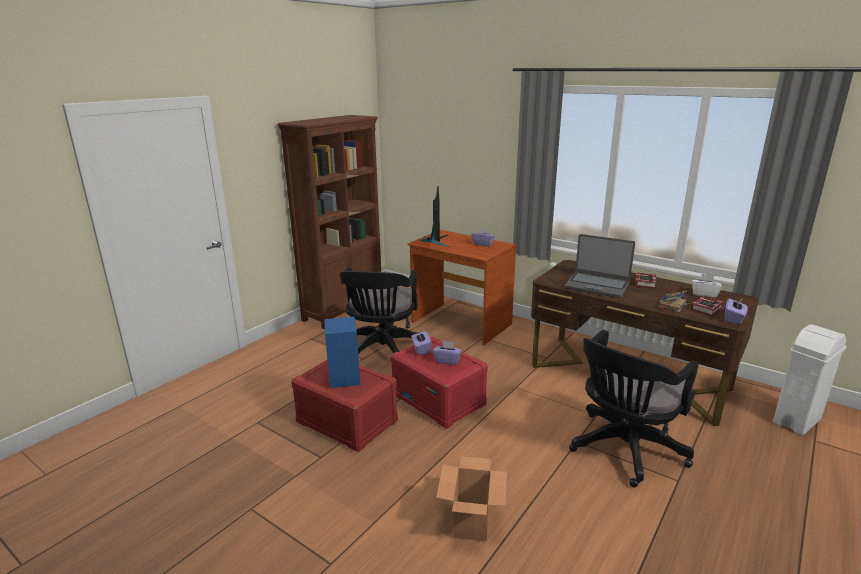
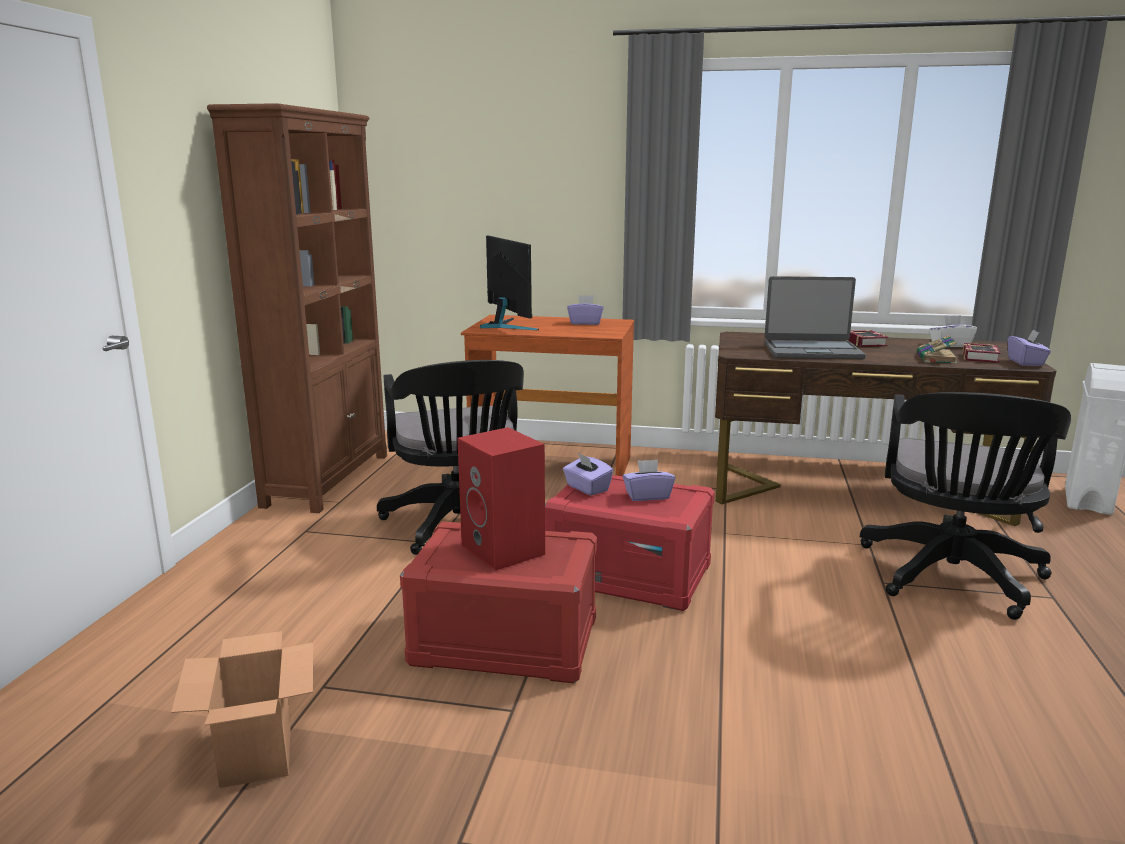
camera: 25 degrees left, 5 degrees down
blue speaker [324,317,360,388] -> red speaker [457,427,545,571]
cardboard box [436,456,507,542] -> cardboard box moved to [171,631,313,788]

